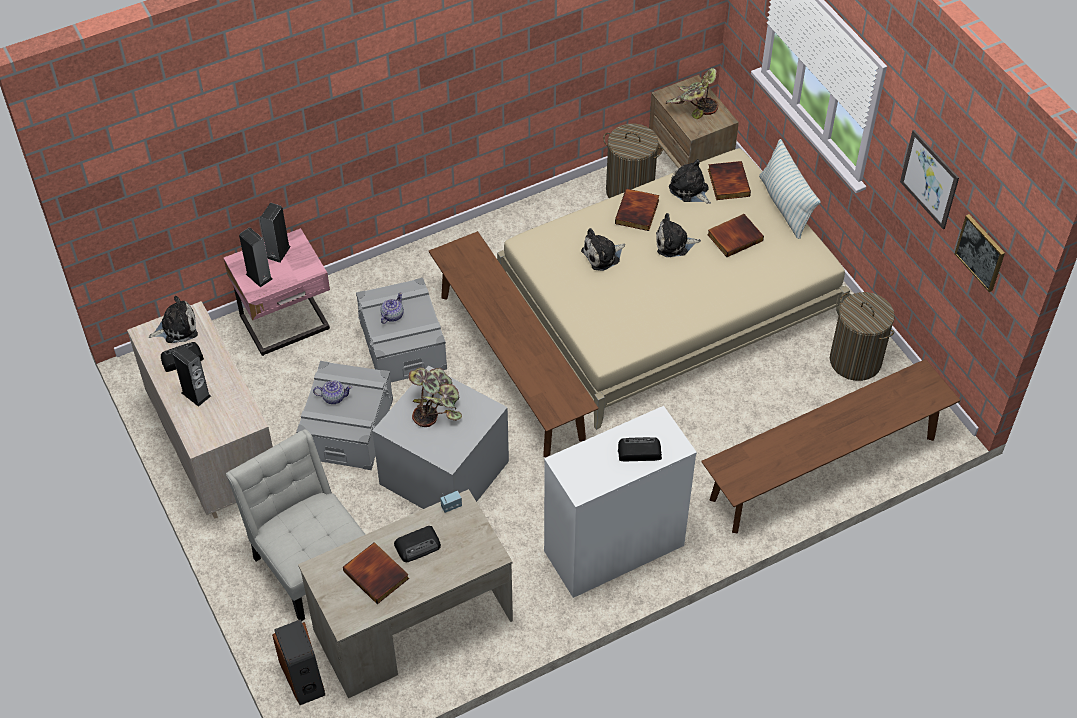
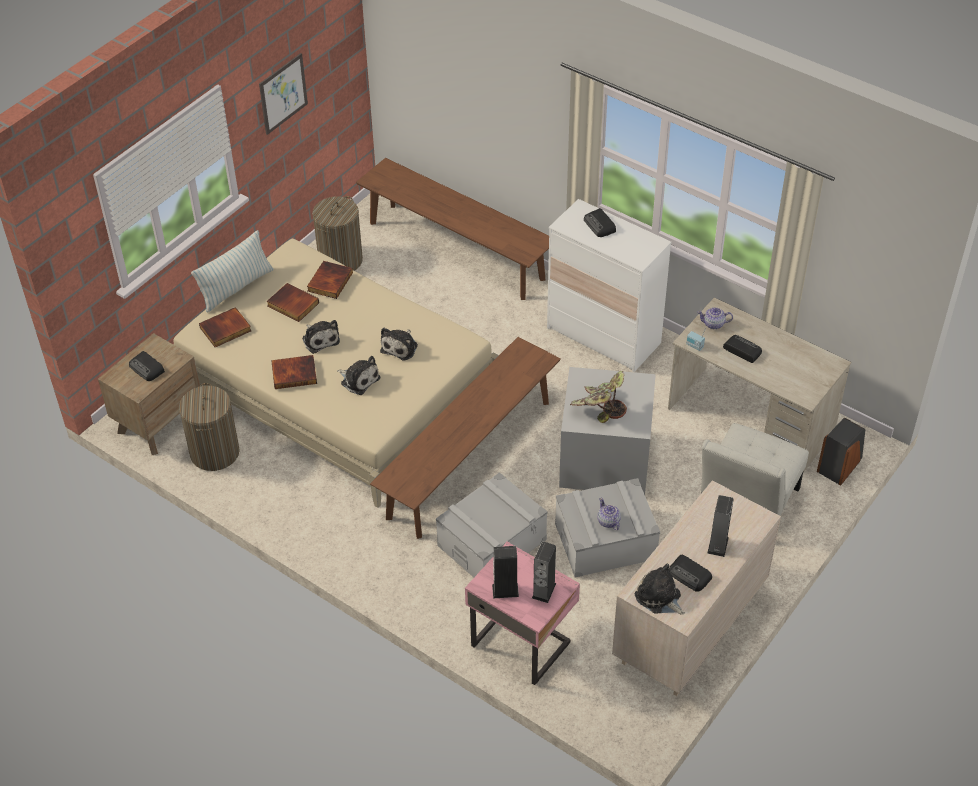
camera: 115 degrees left, 5 degrees down
book [343,542,409,604] -> book moved to [307,261,353,299]
teapot [380,292,404,324] -> teapot moved to [697,307,733,329]
potted plant [666,68,718,119] -> radio [129,351,165,381]
plush toy [669,159,711,204] -> plush toy moved to [380,328,418,360]
picture [955,214,1005,292] -> none

